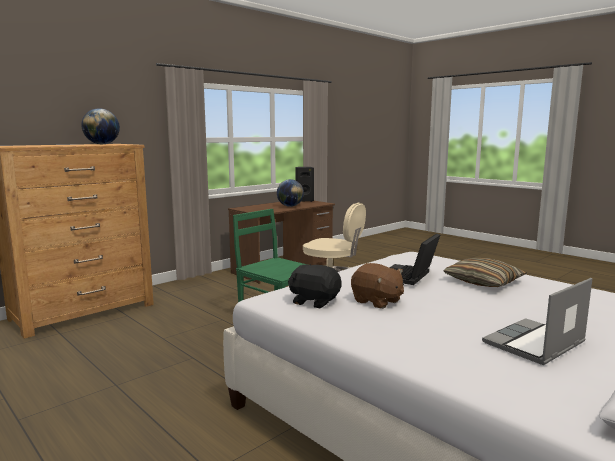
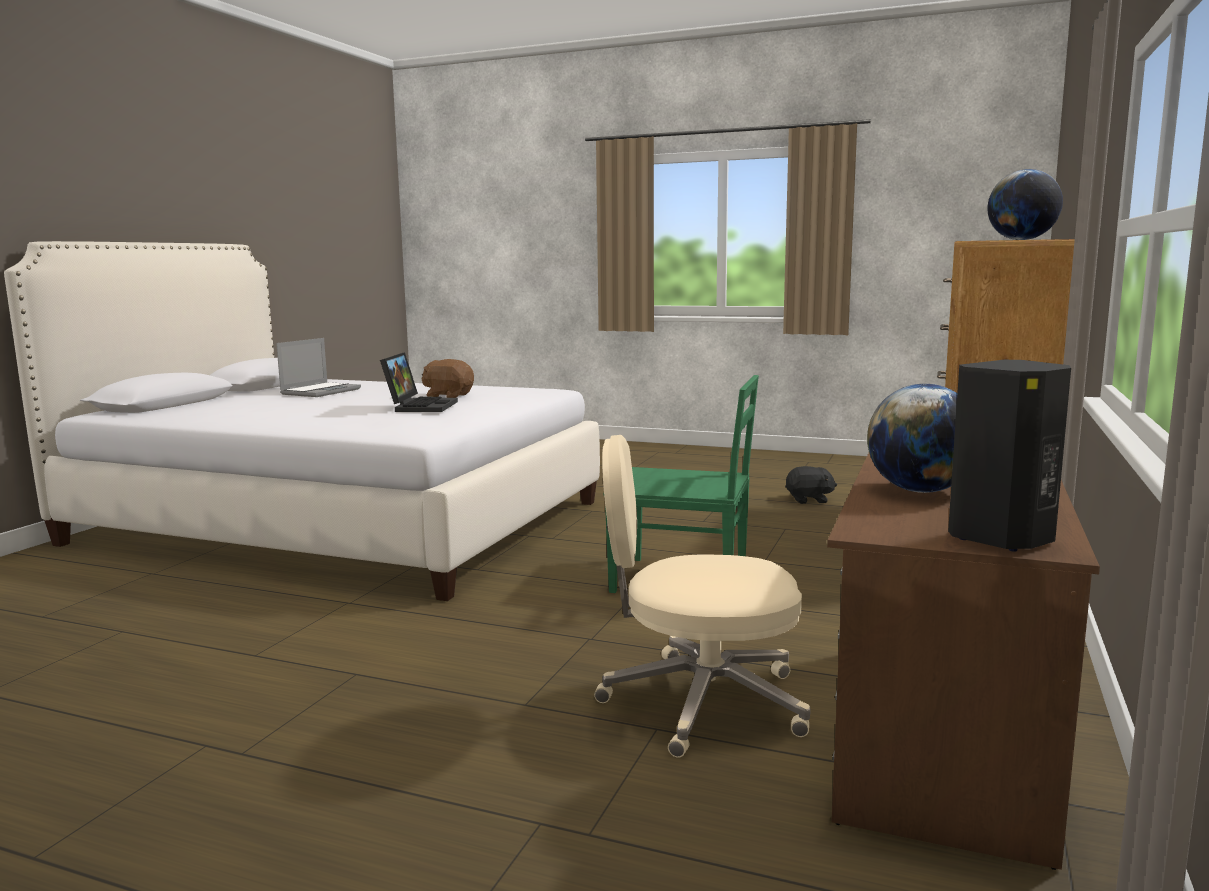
camera: 155 degrees right, 0 degrees up
black plush toy [288,264,342,308] -> black plush toy moved to [785,466,837,504]
pillow [443,258,527,287] -> none

